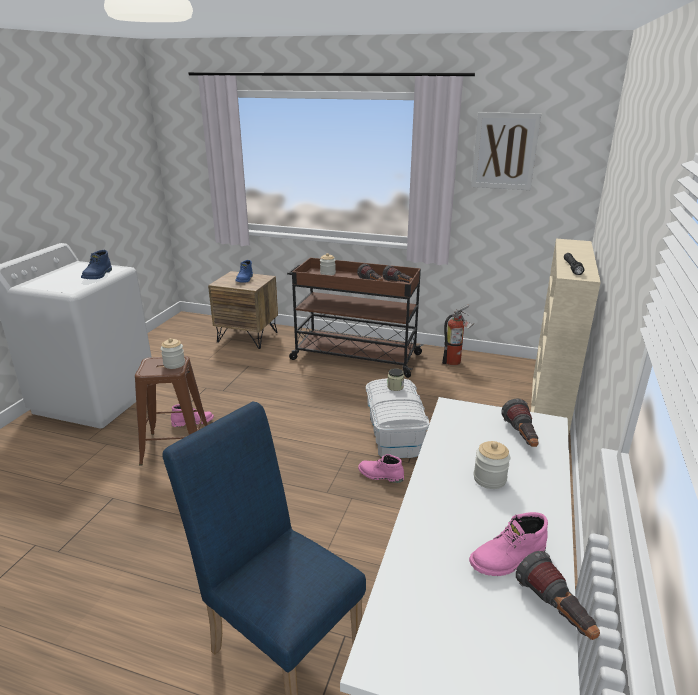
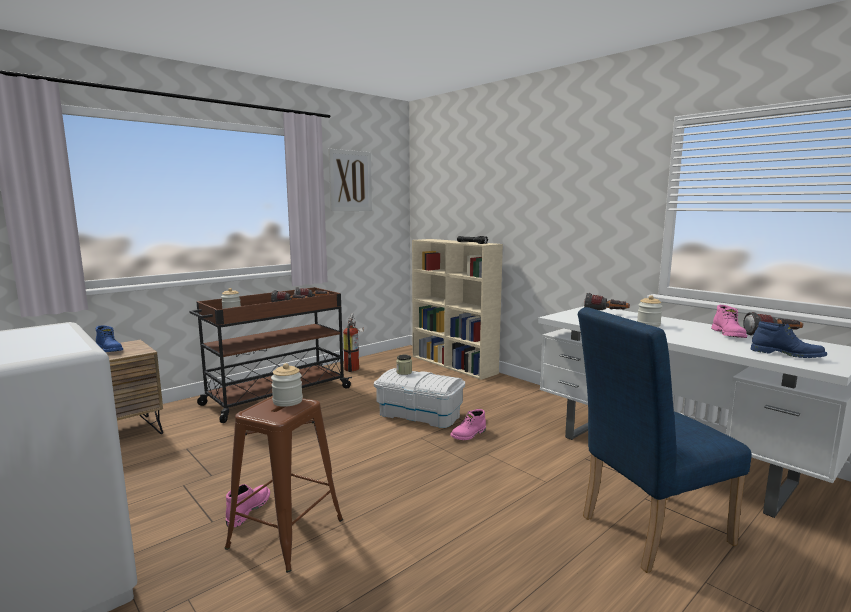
camera: 60 degrees left, 15 degrees down
blue boot [81,250,112,279] -> blue boot moved to [751,321,827,358]

